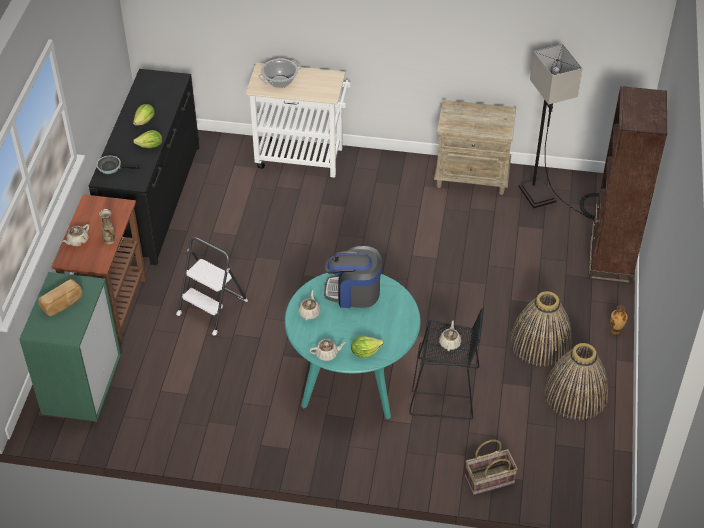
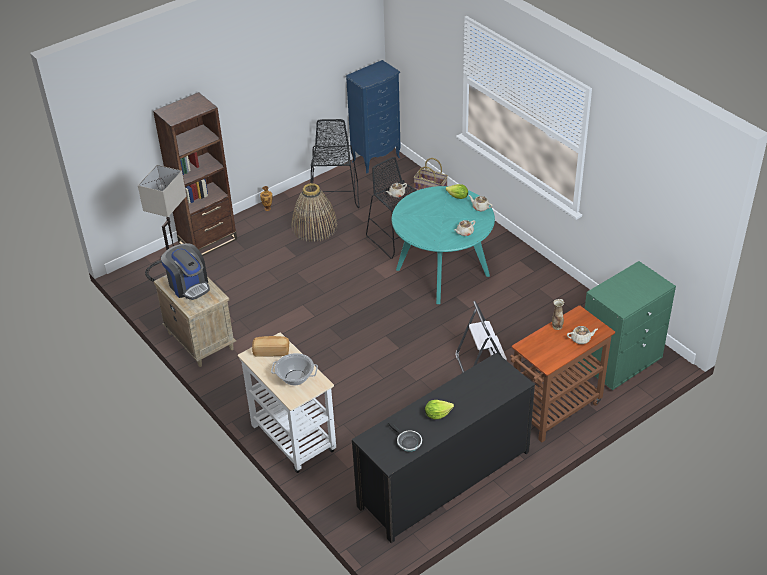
camera: 135 degrees left, 5 degrees down
bread [38,279,83,316] -> bread moved to [252,336,289,357]
frying pan [96,155,140,174] -> frying pan moved to [388,422,422,452]
lettuce [133,130,162,148] -> none
coffee machine [324,246,382,308] -> coffee machine moved to [161,243,210,300]
basket [544,343,608,420] -> black stool [309,119,359,208]
none -> blue dresser [345,60,400,174]

